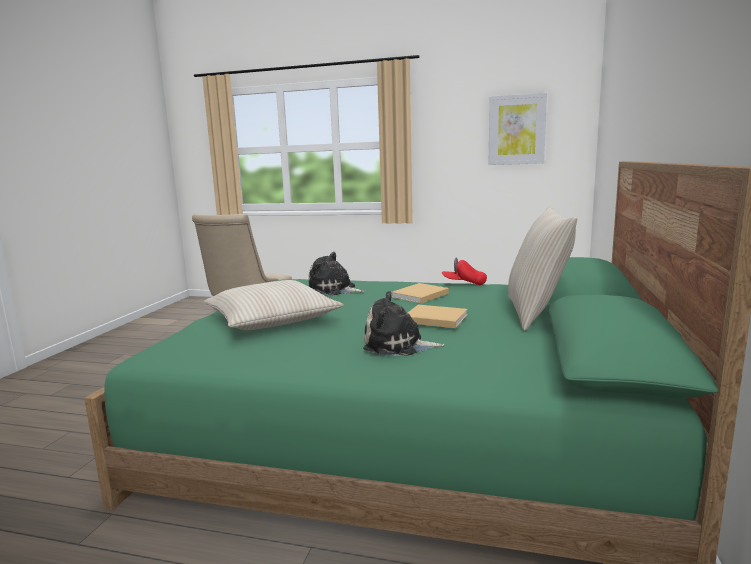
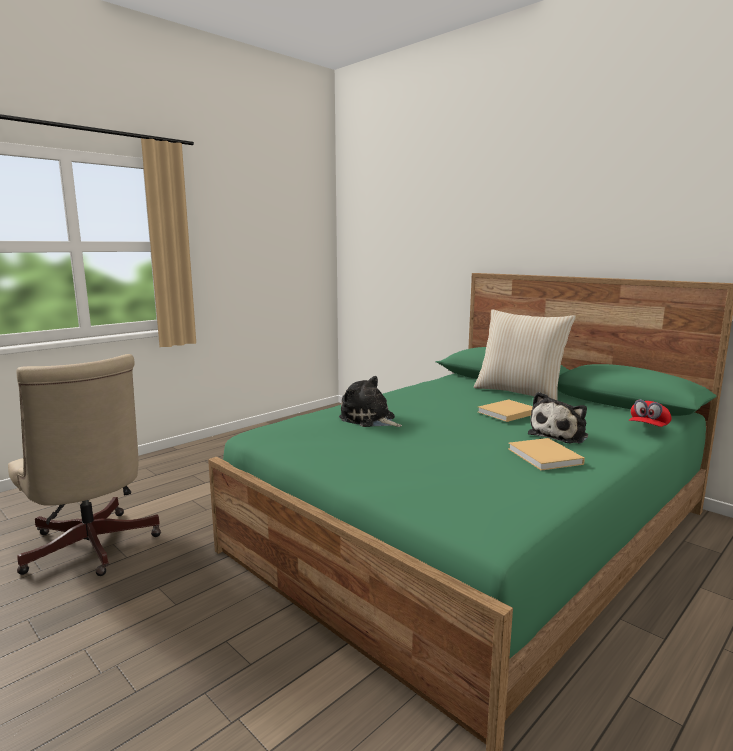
camera: 60 degrees left, 0 degrees up
beige pillow [204,280,344,330] -> none
plush toy [309,252,365,295] -> plush toy turned 75 degrees clockwise [339,376,402,427]
beige book [391,283,449,303] -> beige book moved to [508,438,585,471]
red cap [442,258,487,285] -> red cap moved to [629,400,672,427]
picture [488,93,547,165] -> none

